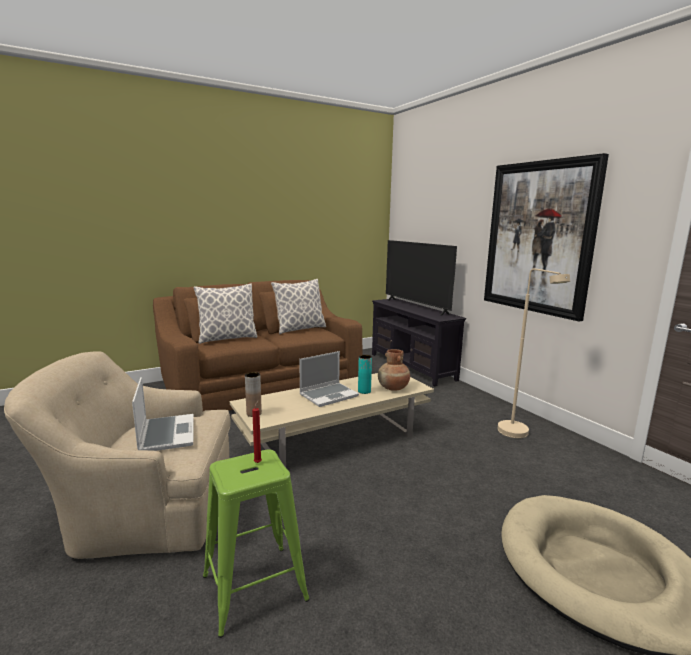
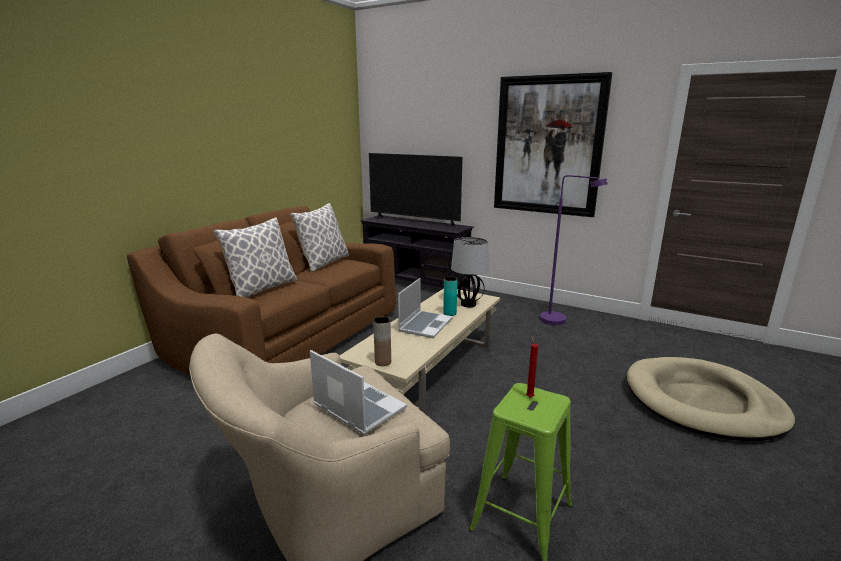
camera: 30 degrees left, 5 degrees up
brown vase [378,349,410,391] -> table lamp [451,237,489,307]
beige floor lamp [497,269,570,438] -> purple floor lamp [540,175,608,326]

